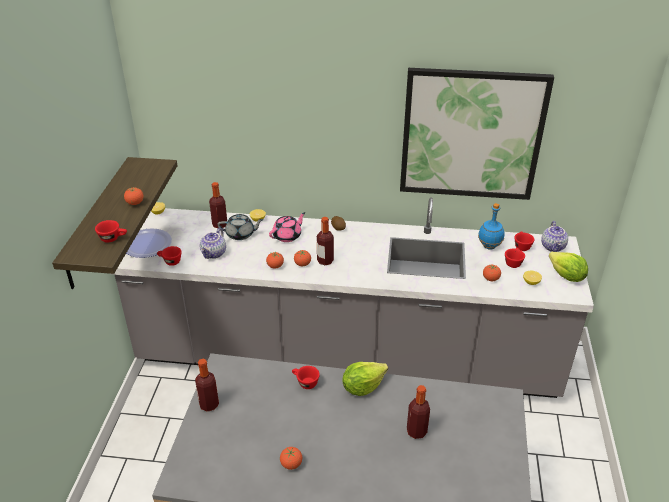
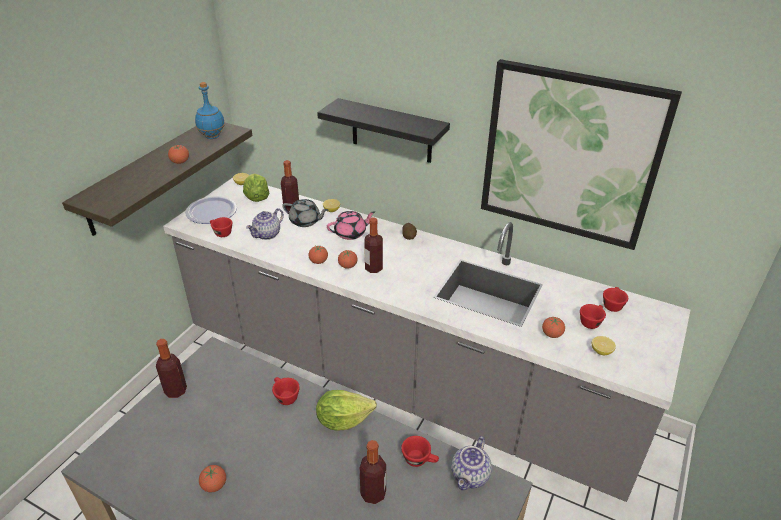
camera: 20 degrees right, 0 degrees up
red cup [95,220,127,243] -> red cup moved to [401,436,439,467]
blue bottle [478,203,504,250] -> blue bottle moved to [195,82,225,139]
teapot [541,221,568,252] -> teapot moved to [451,436,492,490]
lettuce [549,252,588,282] -> lettuce moved to [243,174,269,202]
none -> black shelf [317,98,450,163]

